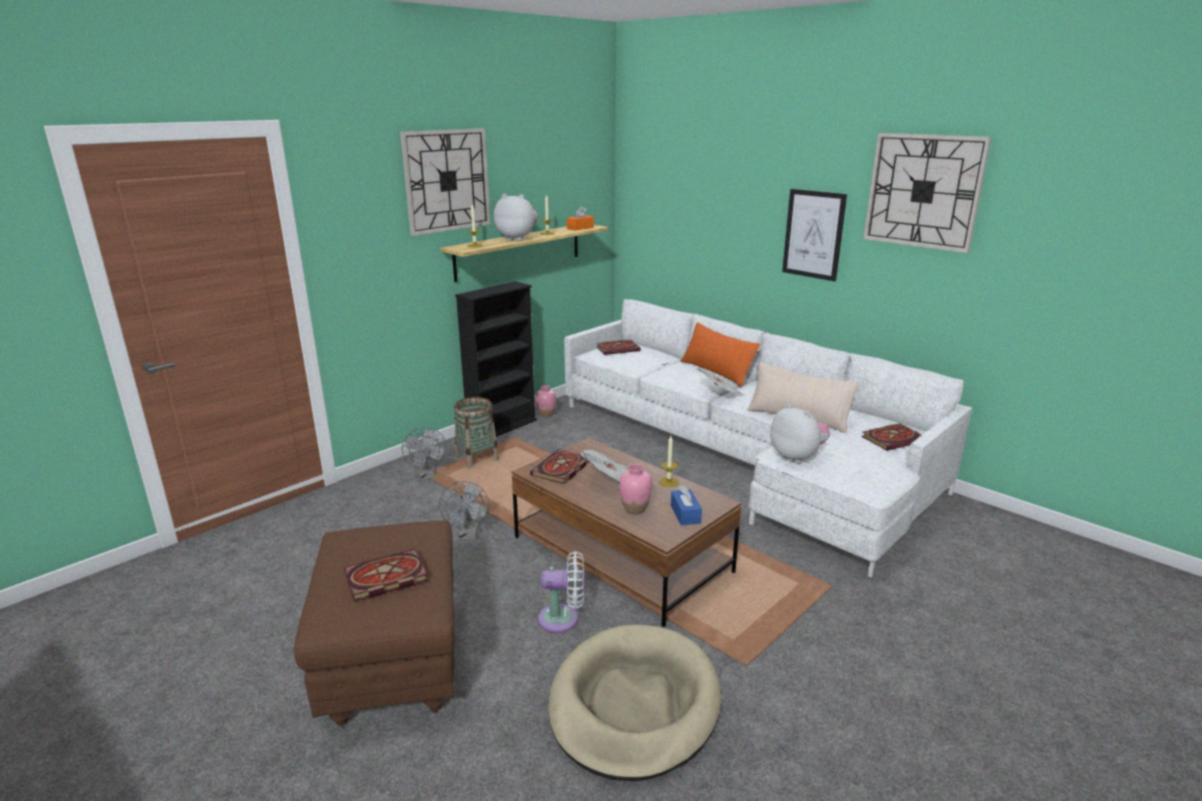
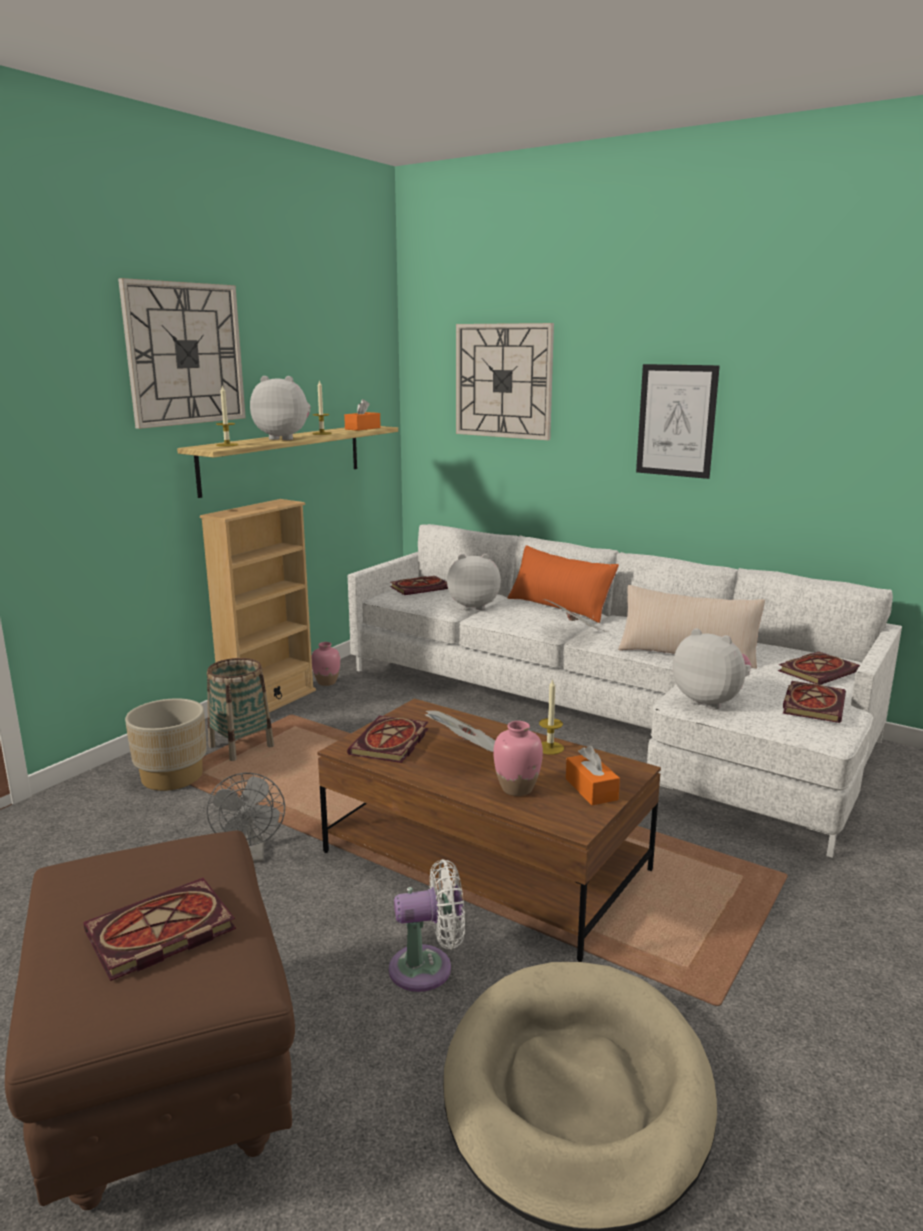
camera: 10 degrees left, 5 degrees down
grey fan [402,427,447,480] -> beige planter [125,698,207,791]
black bookcase [455,281,537,437] -> beige bookcase [200,499,316,712]
blue tissue box [671,485,702,525] -> orange tissue box [566,746,620,805]
wall clock [863,133,992,253] -> wall clock moved to [456,323,554,440]
none -> plush toy [447,554,501,610]
none -> book [783,681,846,723]

